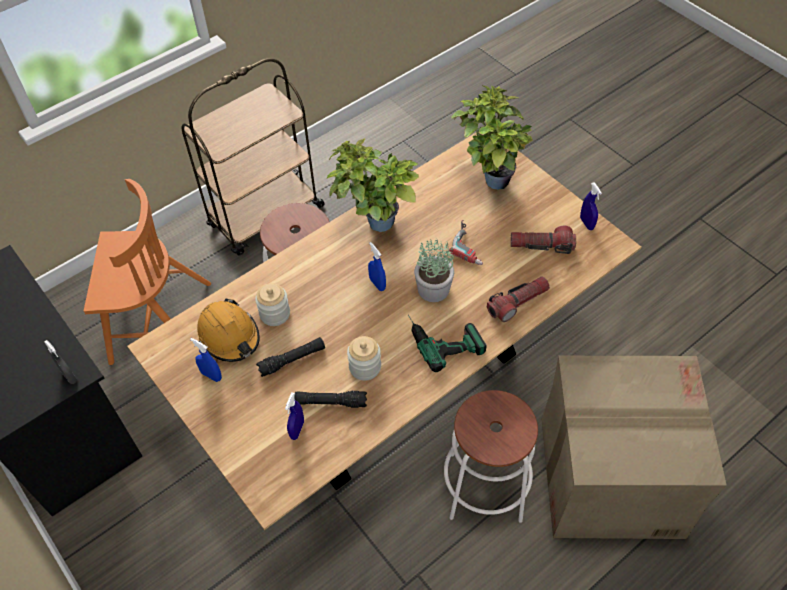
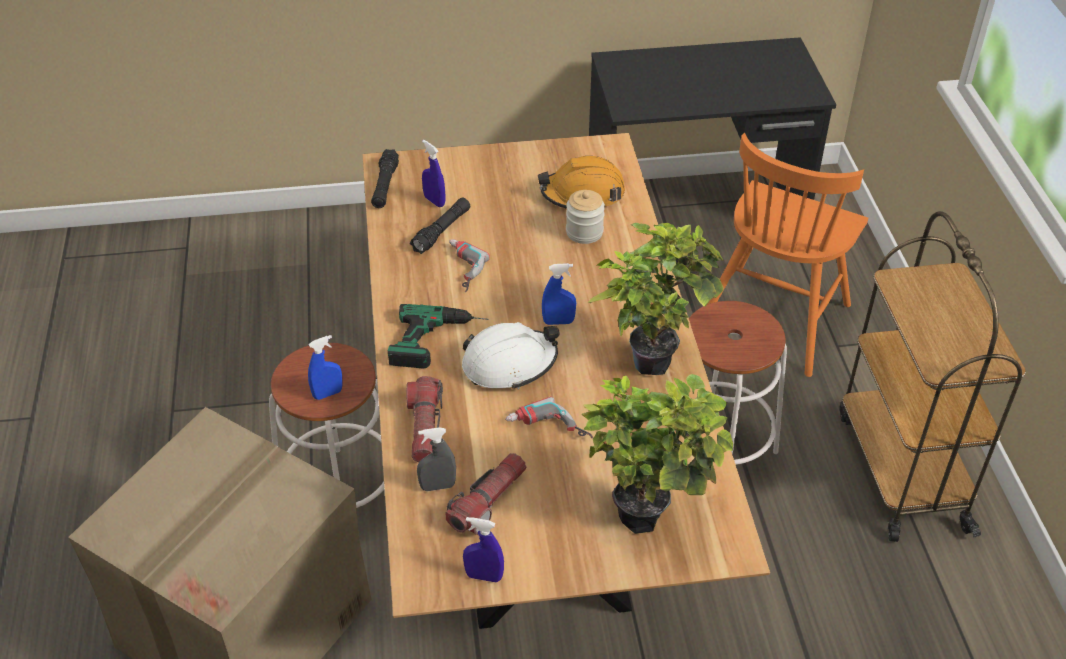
camera: 120 degrees right, 10 degrees down
grey spray bottle [44,340,77,384] -> grey spray bottle moved to [417,427,456,491]
blue spray bottle [190,338,222,382] -> blue spray bottle moved to [308,335,343,400]
black flashlight [256,337,325,377] -> black flashlight moved to [371,149,399,208]
jar [347,336,381,381] -> power drill [449,239,490,293]
potted plant [414,238,454,302] -> white hard hat [462,322,559,389]

